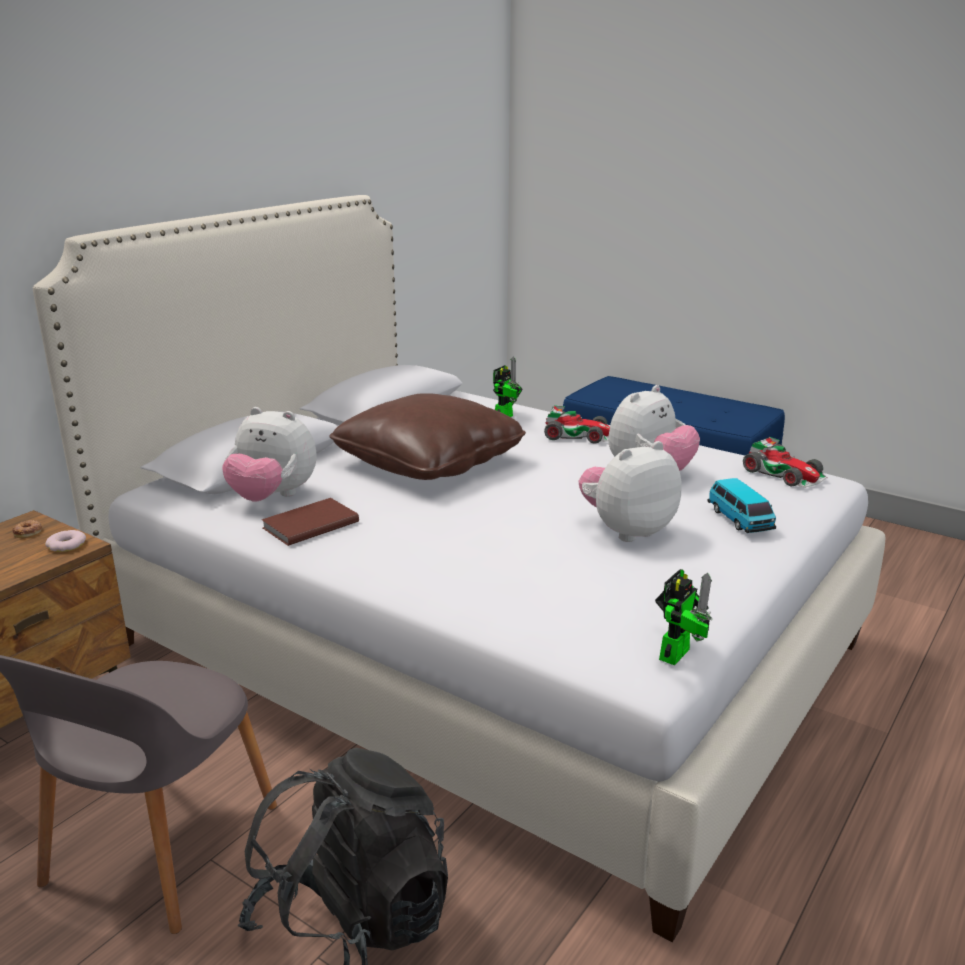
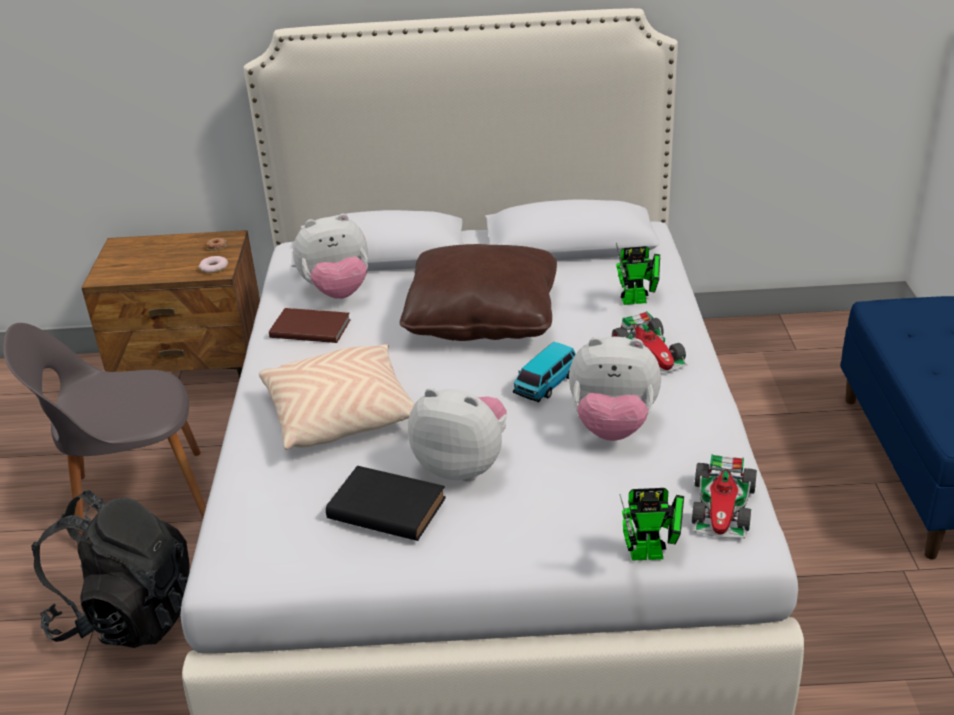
camera: 55 degrees right, 10 degrees up
plush toy [222,407,317,501] -> plush toy turned 90 degrees counterclockwise [293,214,368,299]
toy robot [655,569,713,665] -> toy robot moved to [619,488,684,561]
toy car [708,478,776,533] -> toy car moved to [513,342,576,403]
none -> beige pillow [259,344,415,450]
none -> black book [326,466,446,541]

